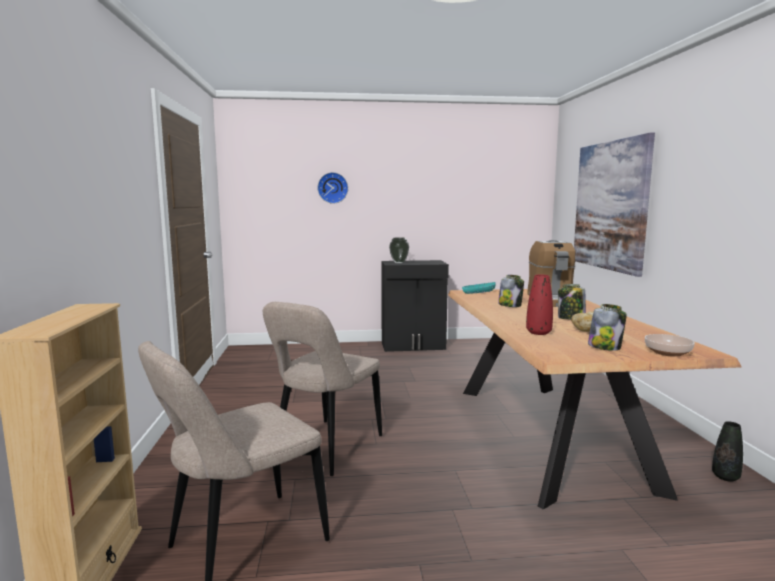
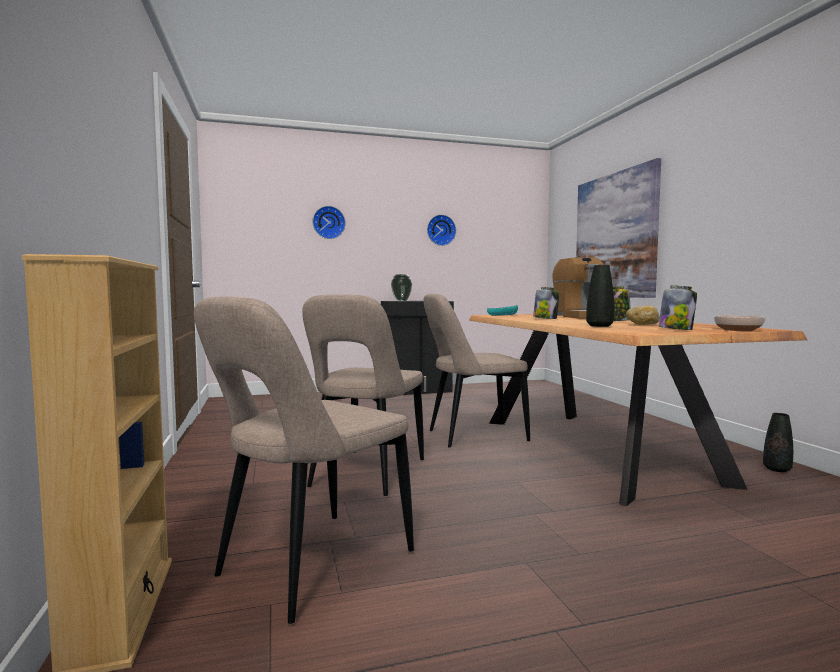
camera: 10 degrees left, 5 degrees down
red vase [526,274,553,335] -> black vase [586,265,614,327]
none -> beige chair [423,293,530,447]
none -> wall clock [427,215,456,246]

